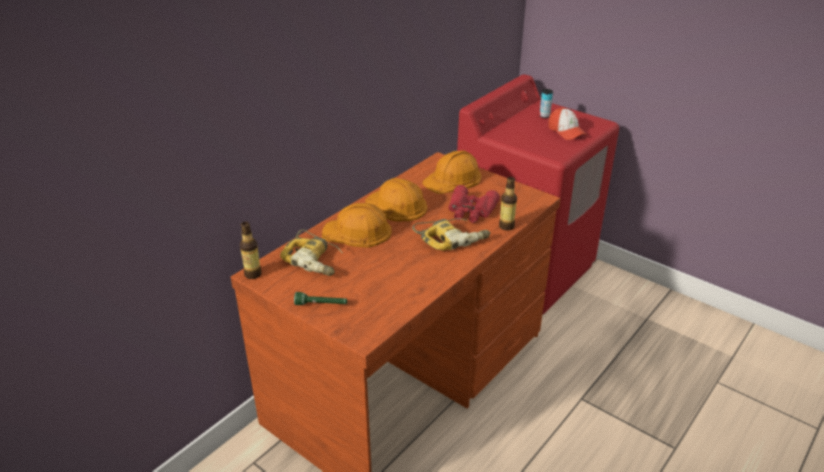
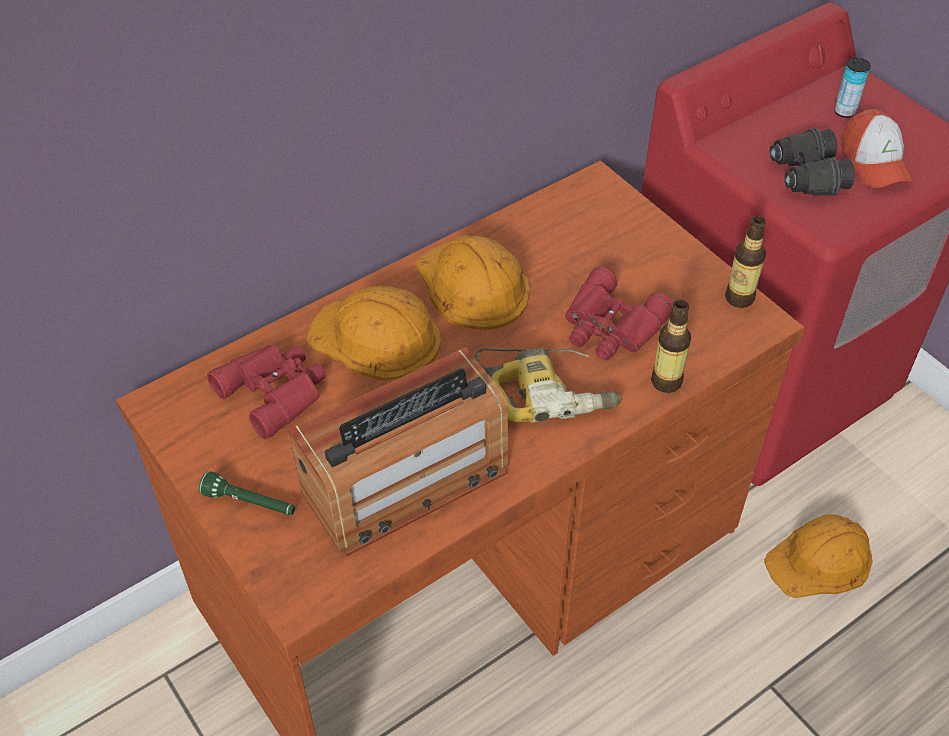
camera: 15 degrees right, 15 degrees up
bottle [240,222,262,279] -> bottle moved to [725,216,766,308]
power drill [280,229,343,276] -> red binoculars [207,345,326,439]
orange hard hat [422,150,481,194] -> orange hard hat moved to [764,514,873,598]
none -> radio [289,347,509,556]
none -> black binoculars [769,128,855,196]

